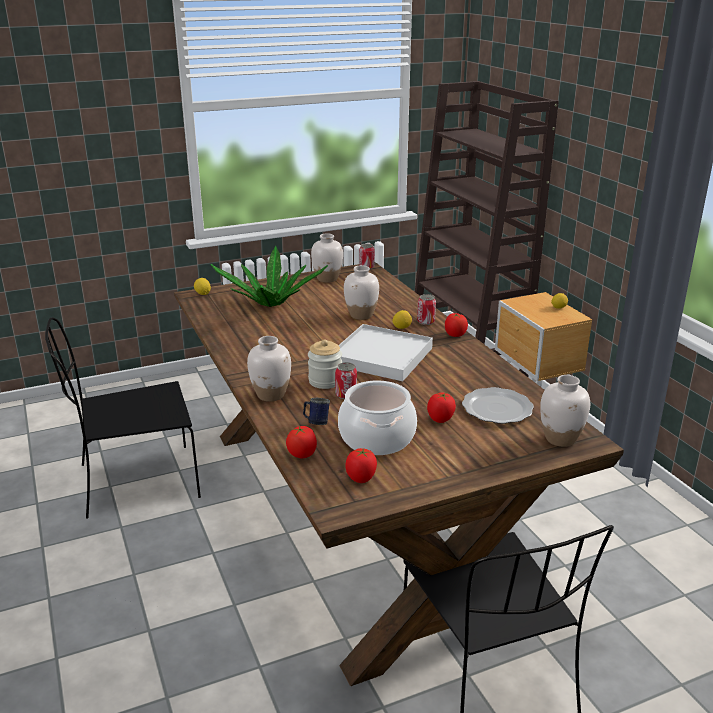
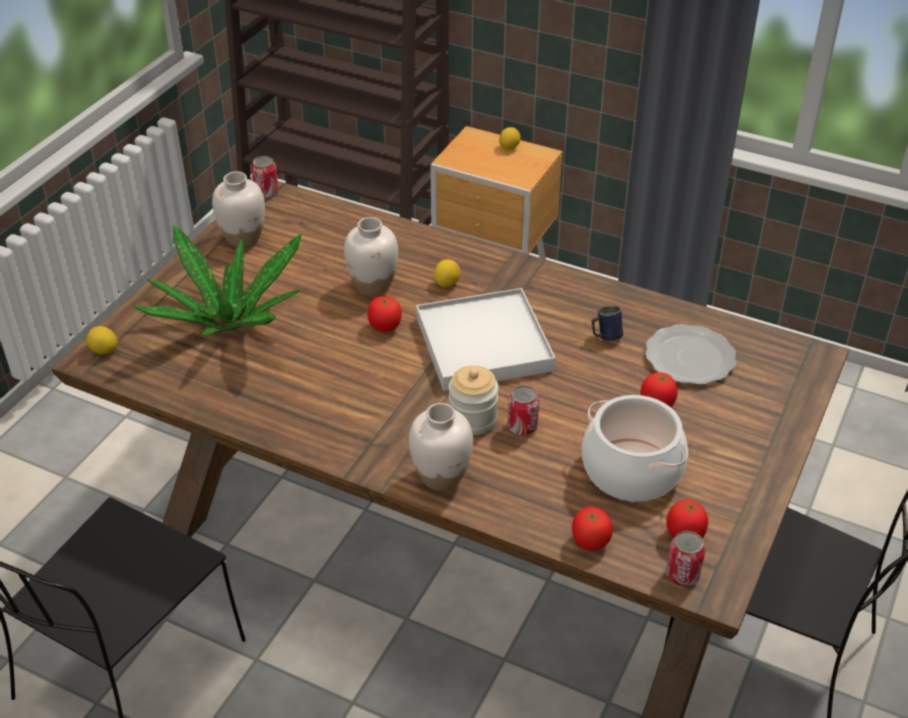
camera: 40 degrees left, 15 degrees up
blue mug [303,398,330,425] -> blue mug moved to [591,305,623,341]
can [417,294,436,325] -> can moved to [666,531,705,586]
tomato [445,313,468,337] -> tomato moved to [368,296,402,332]
white vase [540,375,590,447] -> none

